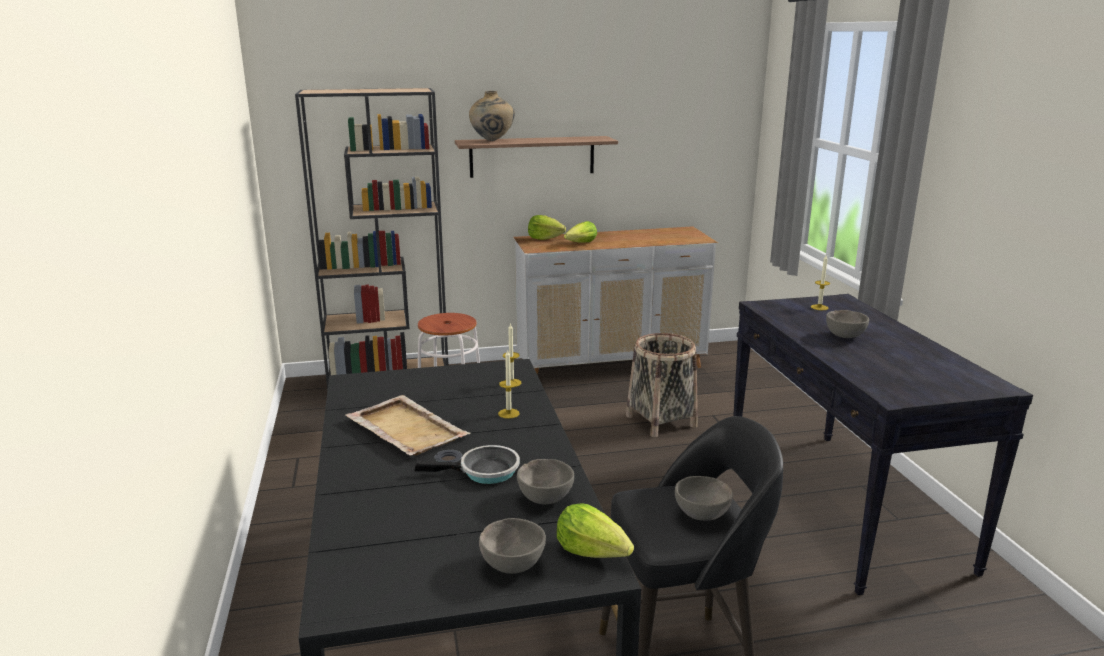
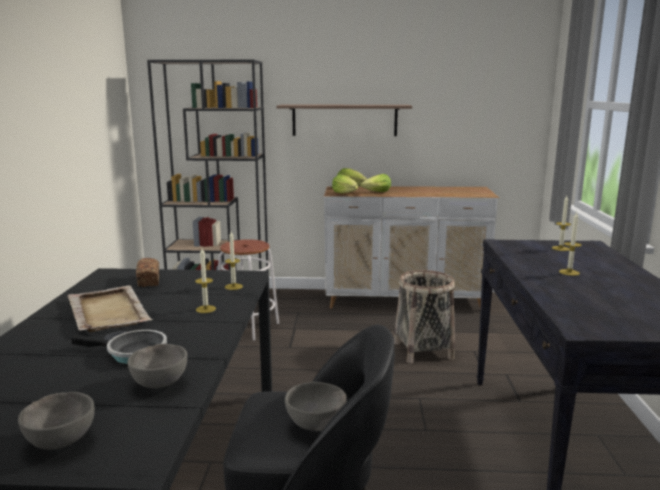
camera: 15 degrees right, 5 degrees down
beige vase [469,91,515,141] -> none
lettuce [557,503,634,558] -> lettuce moved to [332,175,358,194]
grey bowl [826,310,869,338] -> candle [559,212,582,276]
none -> bread [136,258,159,287]

